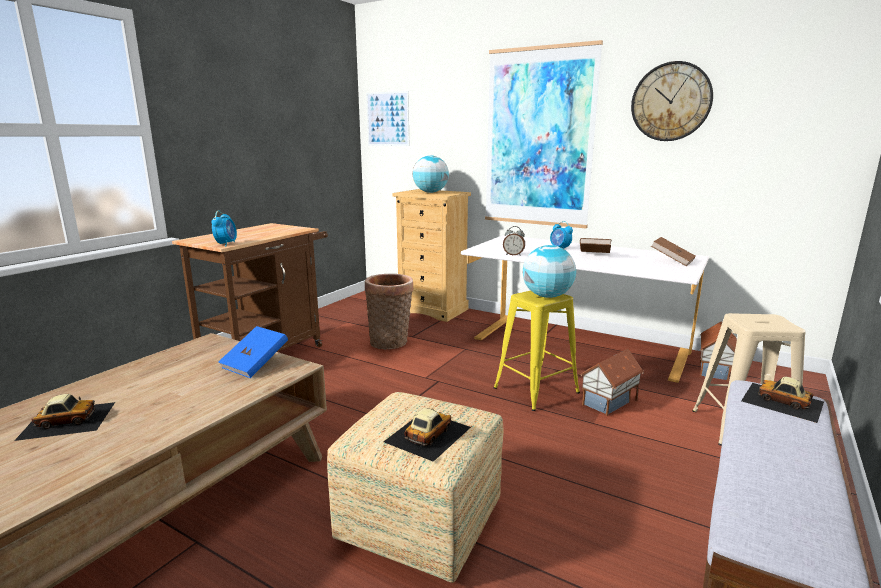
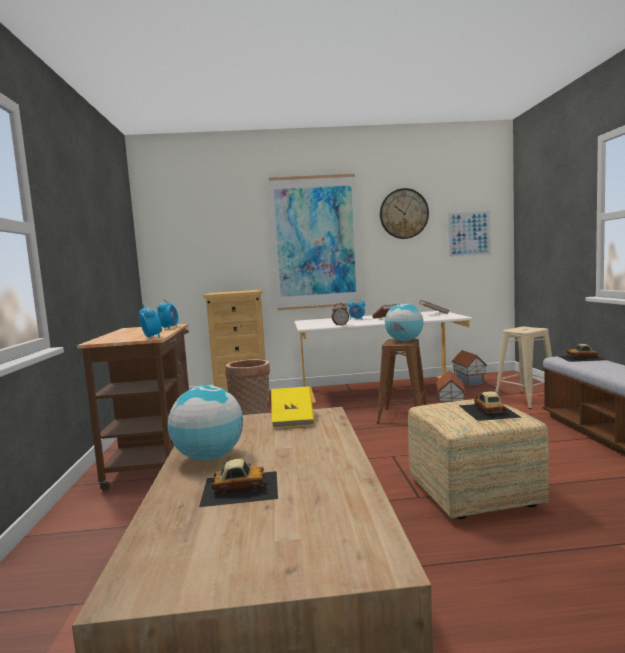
camera: 35 degrees left, 10 degrees down
toy car [14,394,115,441] -> toy car turned 45 degrees clockwise [199,458,278,507]
blue book [218,326,288,378] -> yellow book [271,387,314,428]
picture [366,91,409,146] -> picture moved to [447,210,491,258]
globe [413,155,449,193] -> globe moved to [168,385,243,461]
yellow stool [494,291,580,411] -> brown stool [377,339,427,423]
none -> alarm clock [157,299,179,329]

